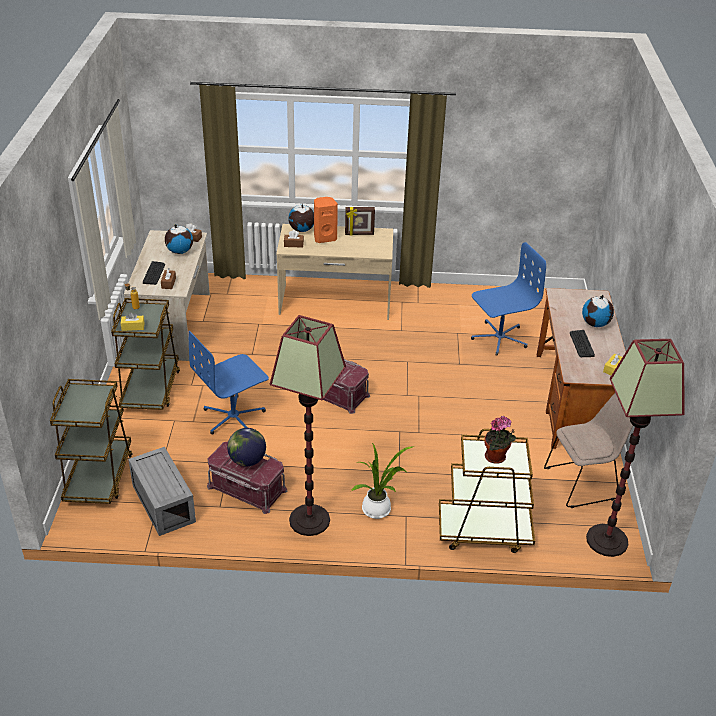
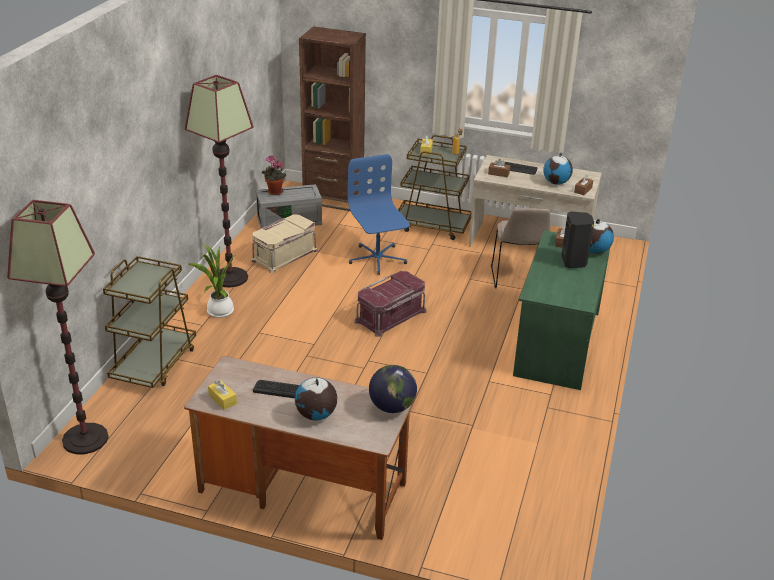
camera: 105 degrees right, 5 degrees down
brown cart [50,379,133,504] -> brown bookcase [299,27,366,211]
red storage box [207,441,287,514] -> beige storage box [251,215,318,273]
globe [227,428,266,466] -> globe moved to [369,365,417,413]
beige desk [276,224,393,320] -> green desk [513,230,610,390]
orange speaker [314,197,338,243] -> black speaker [561,212,594,268]
picture frame [345,207,375,235] -> none
blue office chair [471,242,546,356] -> none
potted plant [484,416,516,464] -> potted plant moved to [262,155,287,195]
beige chair [544,393,633,508] -> beige chair moved to [491,208,550,288]

